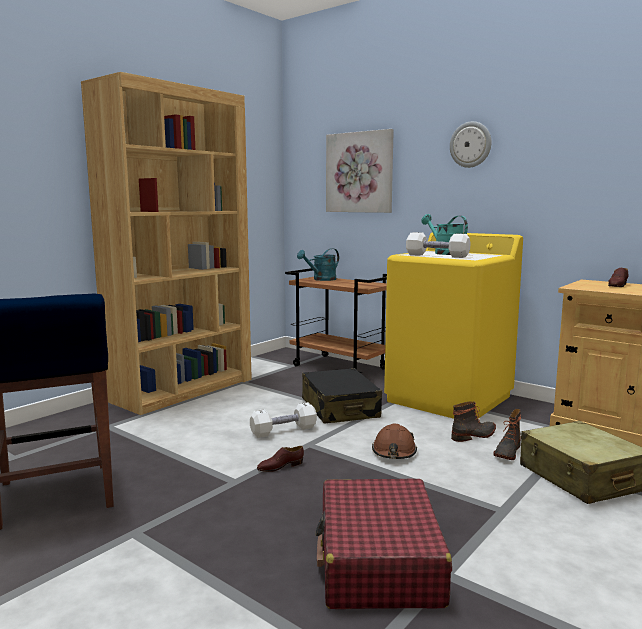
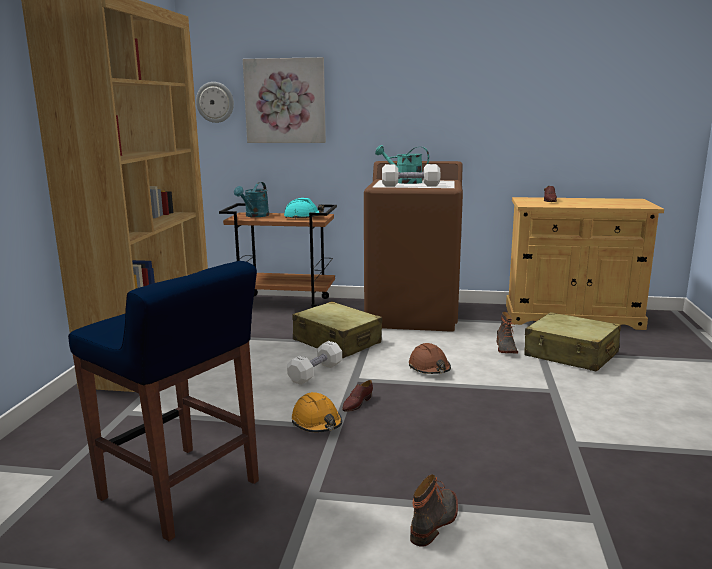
camera: 30 degrees left, 5 degrees up
black suitcase [302,368,382,424] -> beige suitcase [293,301,382,358]
red suitcase [316,478,452,609] -> none
yellow washing machine [384,232,523,419] -> brown washing machine [364,161,463,332]
wall clock [450,121,491,168] -> wall clock moved to [196,82,234,123]
boot [451,401,496,442] -> boot moved to [410,474,458,547]
none -> turquoise hard hat [284,198,324,219]
none -> orange hard hat [292,392,342,432]

